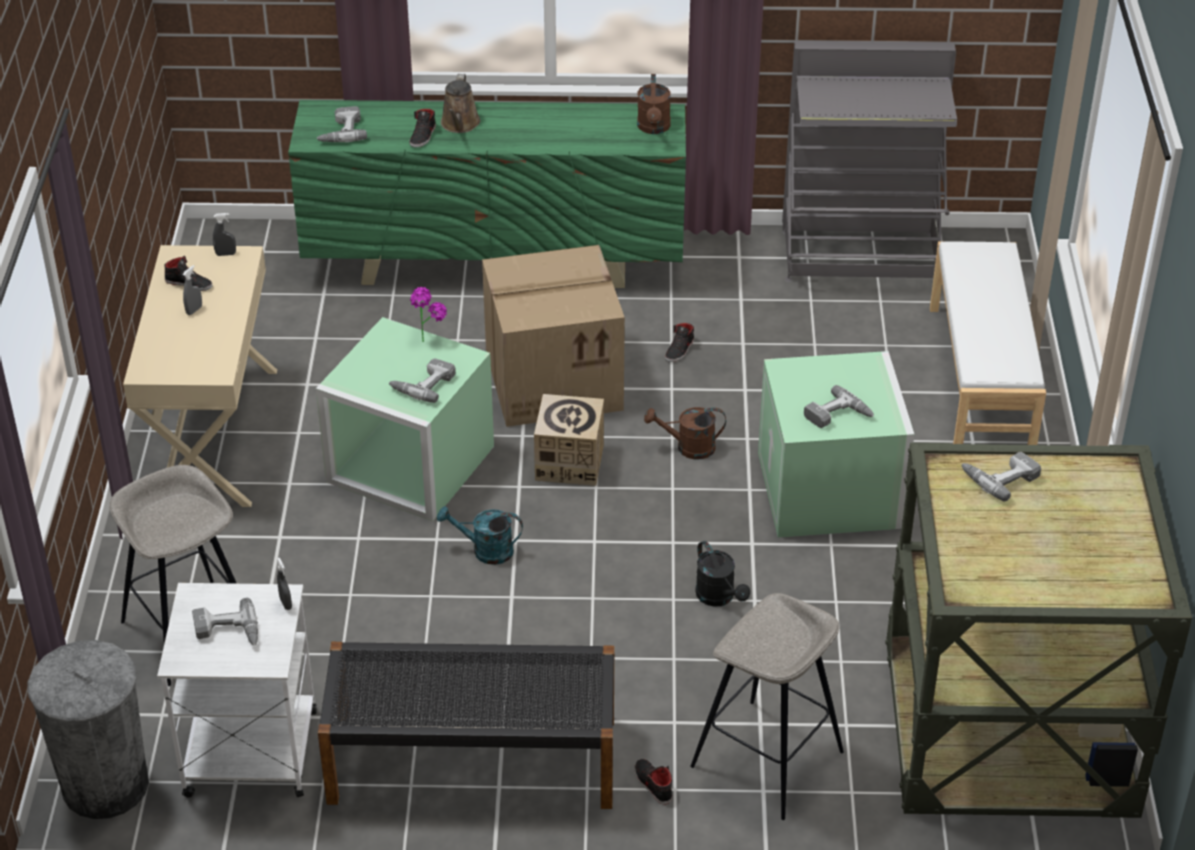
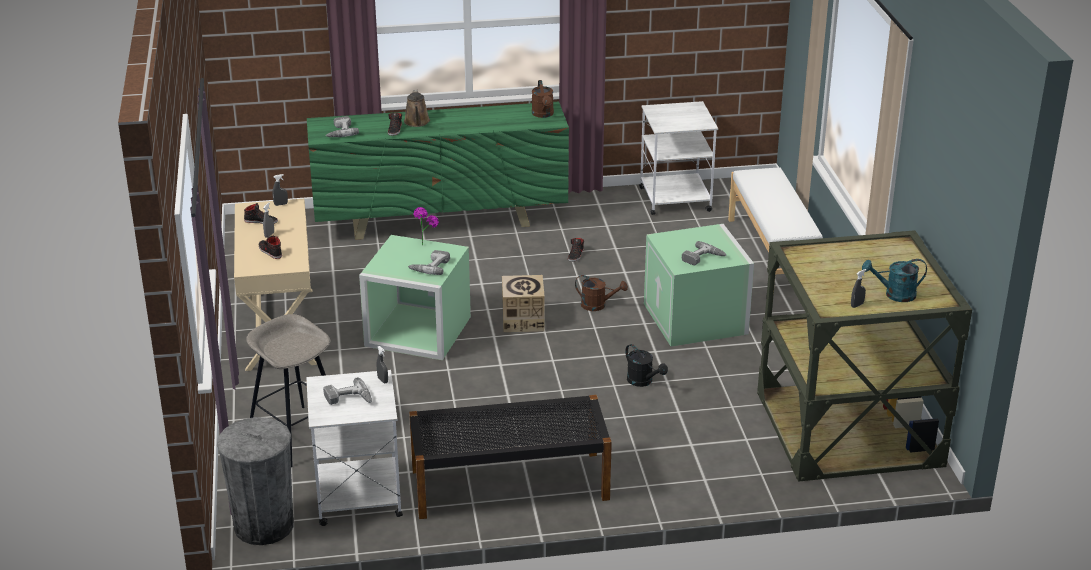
camera: 10 degrees left, 10 degrees down
turquoise watering can [437,506,523,565] -> turquoise watering can moved to [862,259,927,302]
cardboard box [482,245,625,427] -> none
black shoe [635,759,672,805] -> black shoe moved to [259,236,282,259]
brown watering can [644,407,726,459] -> brown watering can turned 150 degrees counterclockwise [575,275,628,311]
grey stool [690,593,844,820] -> none
grey shoe rack [782,41,957,282] -> white cart [639,101,718,215]
power drill [961,452,1041,502] -> none
none -> grey spray bottle [851,269,866,308]

